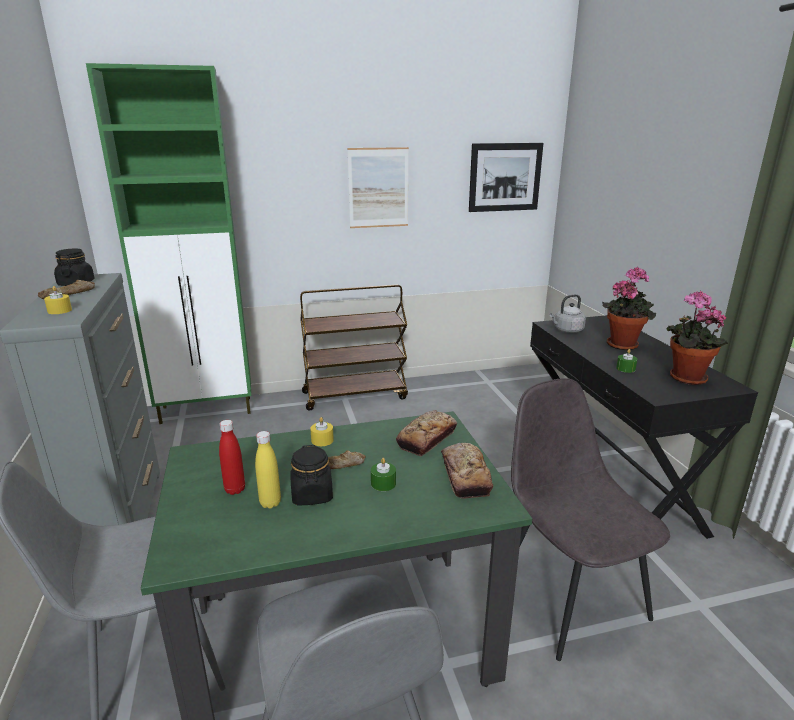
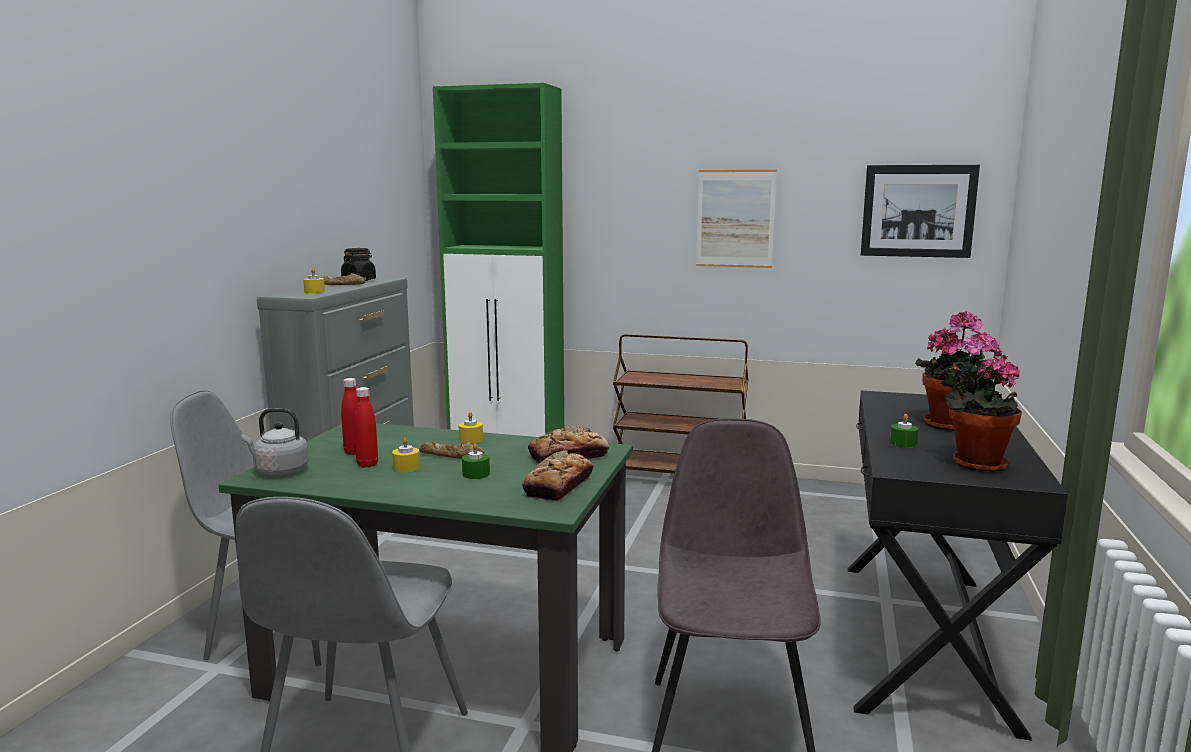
camera: 30 degrees right, 10 degrees down
yellow bottle [255,431,281,509] -> red bottle [354,387,378,468]
black jar [290,445,333,506] -> yellow candle [392,437,420,472]
grey kettle [550,294,586,333] -> grey kettle moved to [241,408,309,475]

